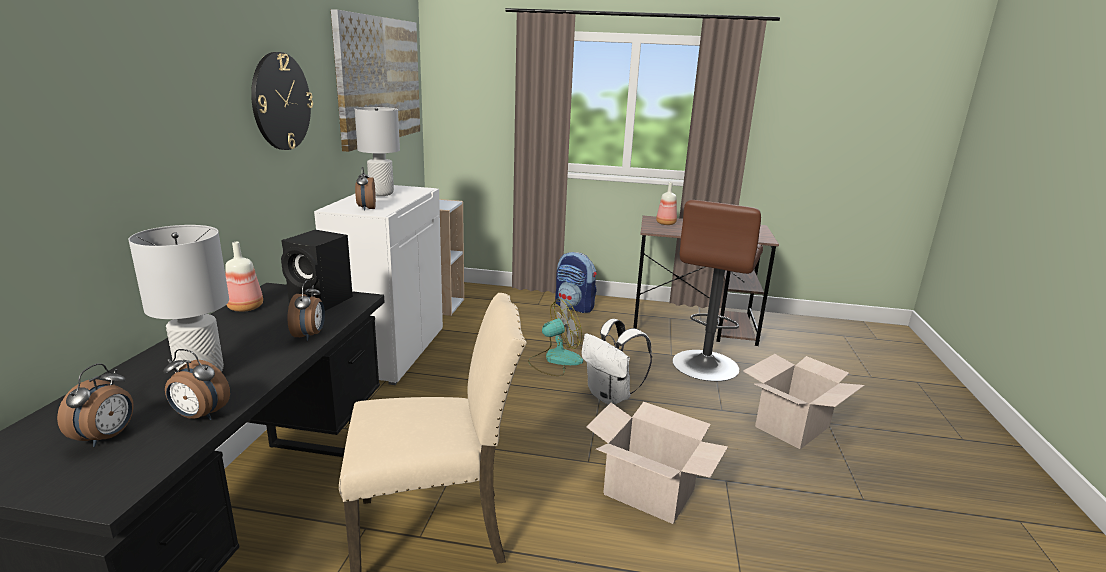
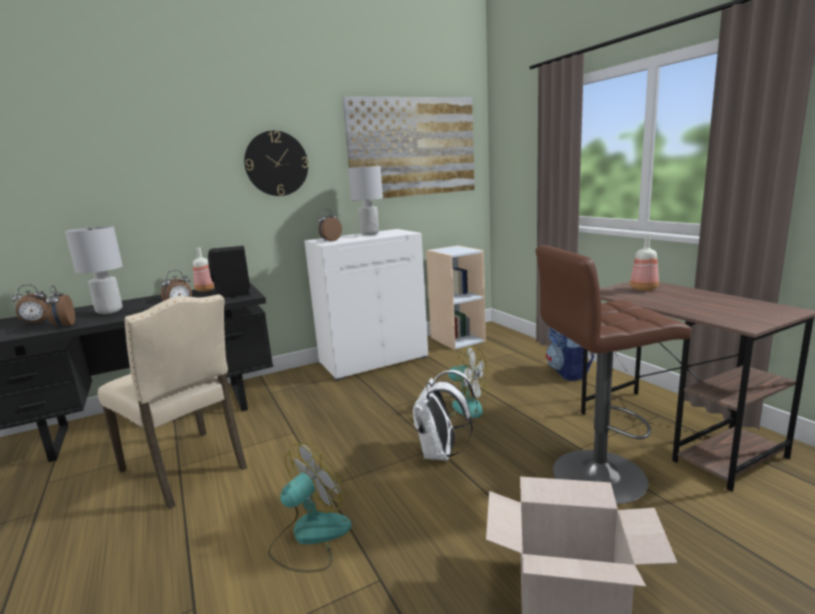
camera: 55 degrees right, 5 degrees down
cardboard box [586,402,728,524] -> fan [268,442,352,572]

